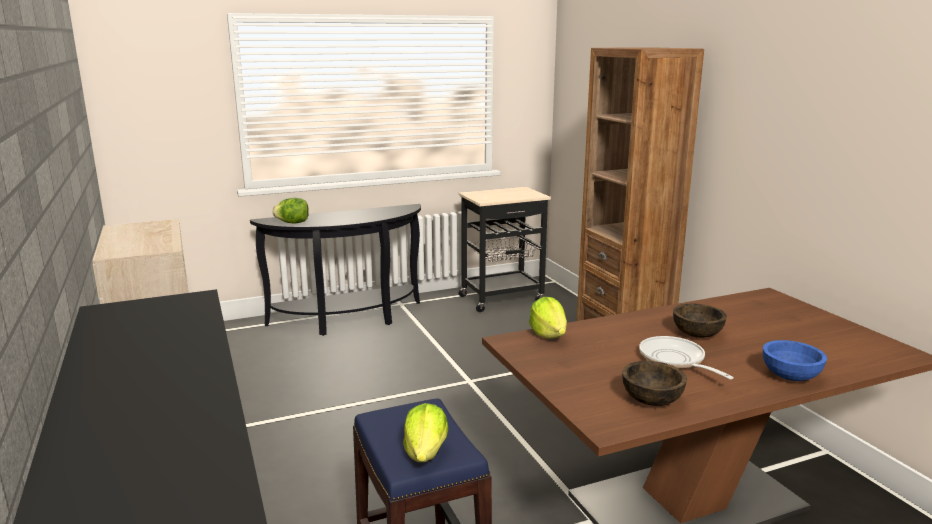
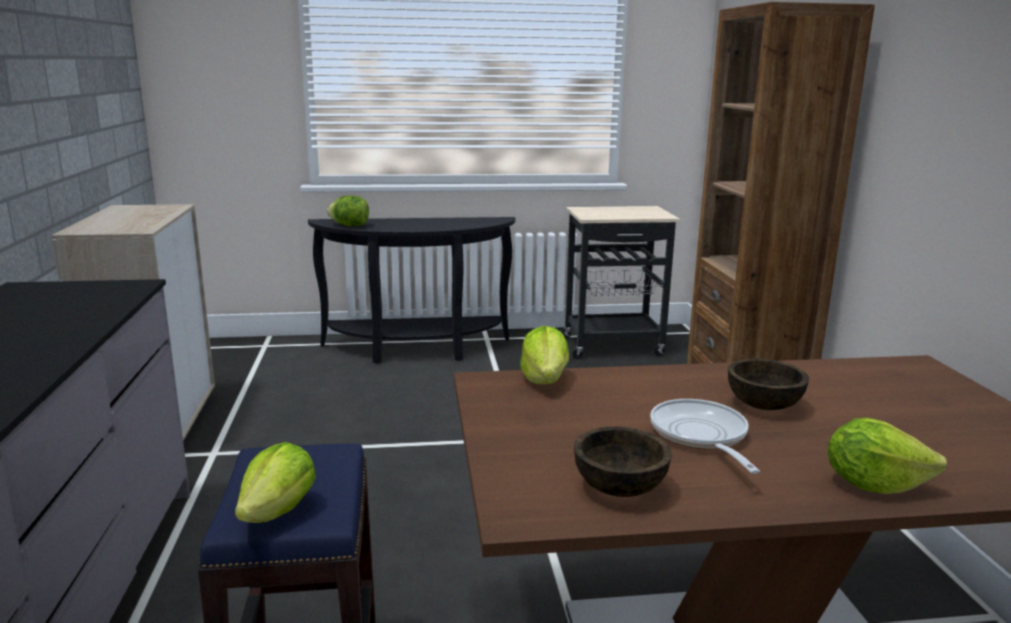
camera: 15 degrees right, 0 degrees up
blue bowl [763,340,827,381] -> lettuce [828,418,947,494]

